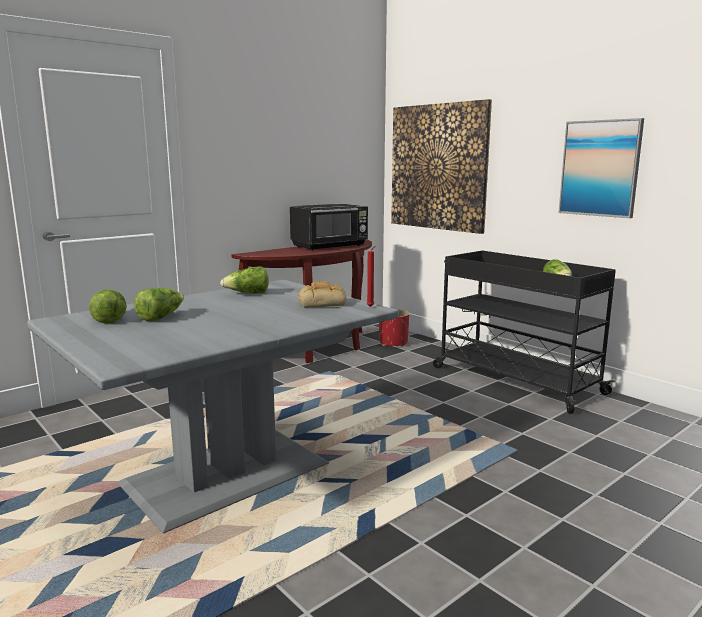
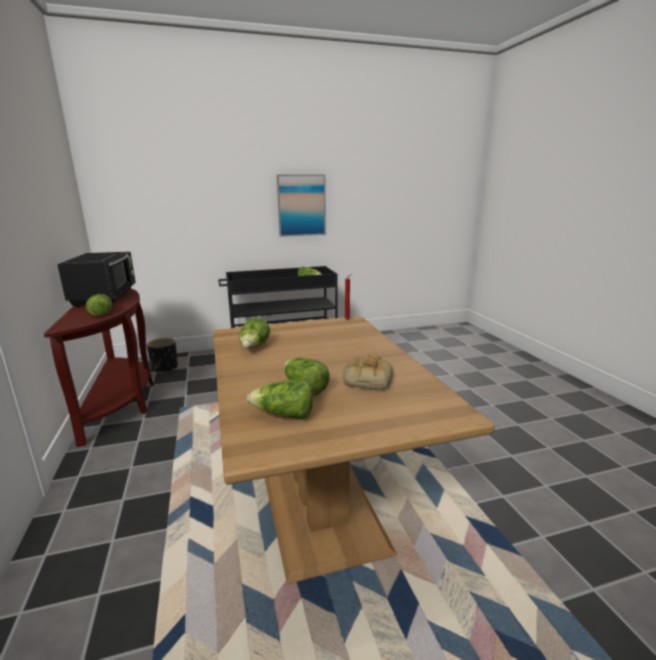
camera: 65 degrees left, 5 degrees up
grey dining table [27,280,399,533] -> brown dining table [213,316,495,584]
bread [298,281,346,308] -> bread moved to [343,354,393,390]
red planter [379,309,409,347] -> black planter [147,338,178,373]
picture [391,99,492,234] -> none
none -> lettuce [86,294,112,317]

